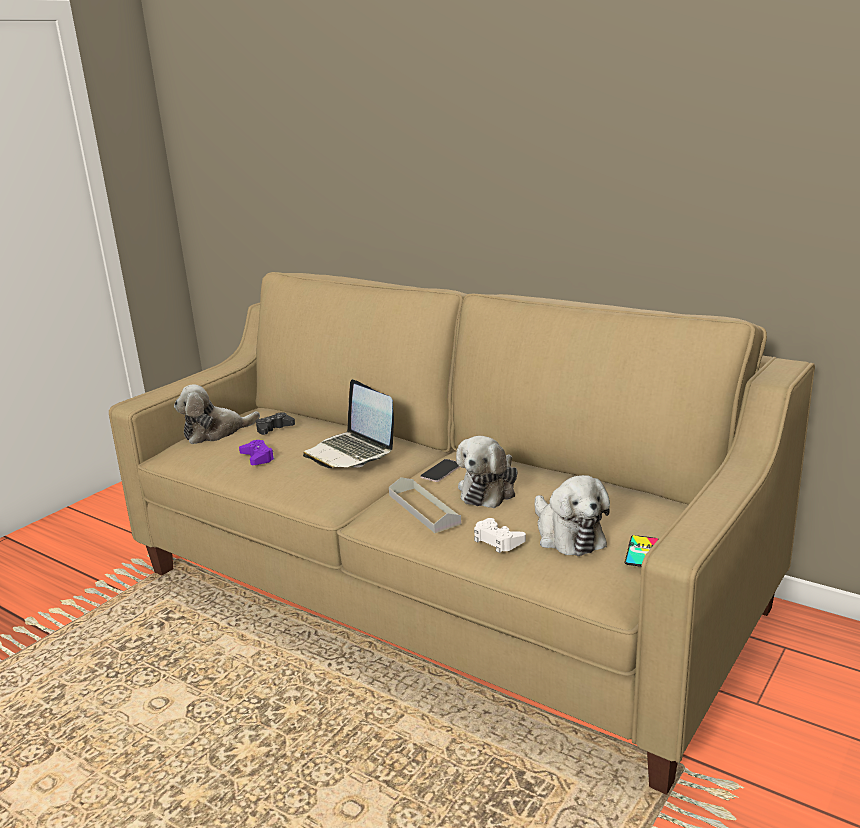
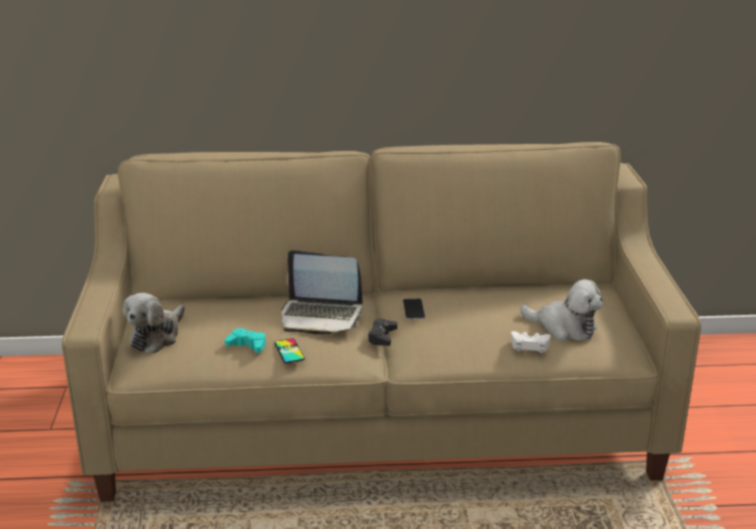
camera: 40 degrees left, 5 degrees up
purple game controller [239,440,275,465] -> turquoise game controller [225,328,265,353]
black game controller [256,412,295,435] -> black game controller moved to [368,318,398,346]
grey tray [389,477,462,533] -> none
plush toy [456,436,518,508] -> none
phone [624,535,658,567] -> phone moved to [274,338,305,364]

